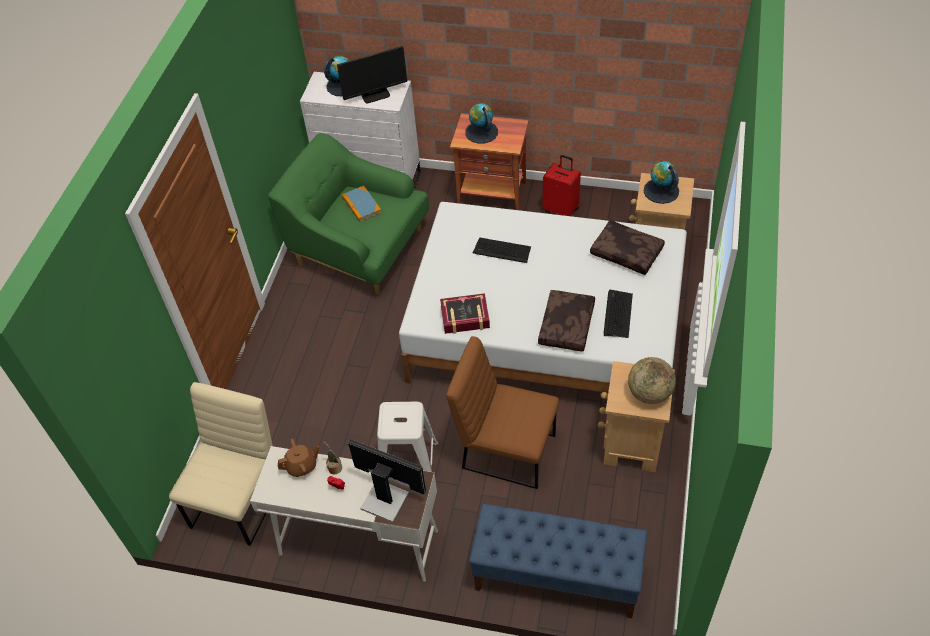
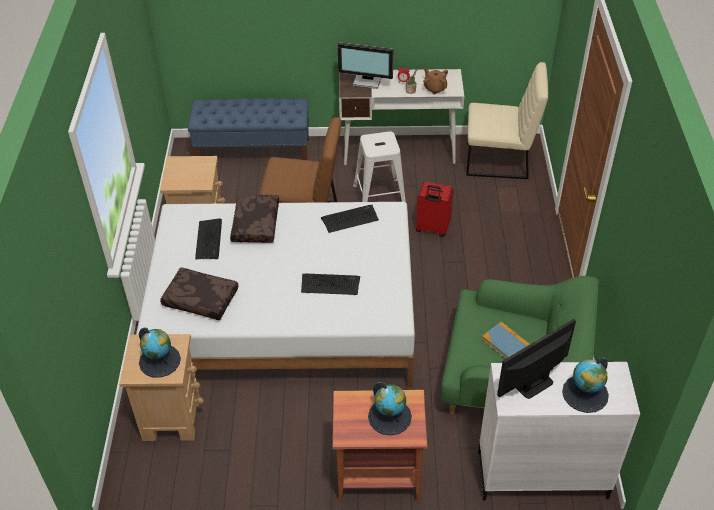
camera: 165 degrees right, 5 degrees down
beige chair [169,382,273,546] -> beige chair turned 90 degrees counterclockwise [466,62,548,179]
brown teapot [278,439,320,477] -> brown teapot turned 90 degrees clockwise [423,68,448,95]
book [440,293,490,334] -> keyboard [321,205,379,233]
red suitcase [543,155,581,216] -> red suitcase moved to [416,182,454,237]
globe [628,357,676,404] -> none

